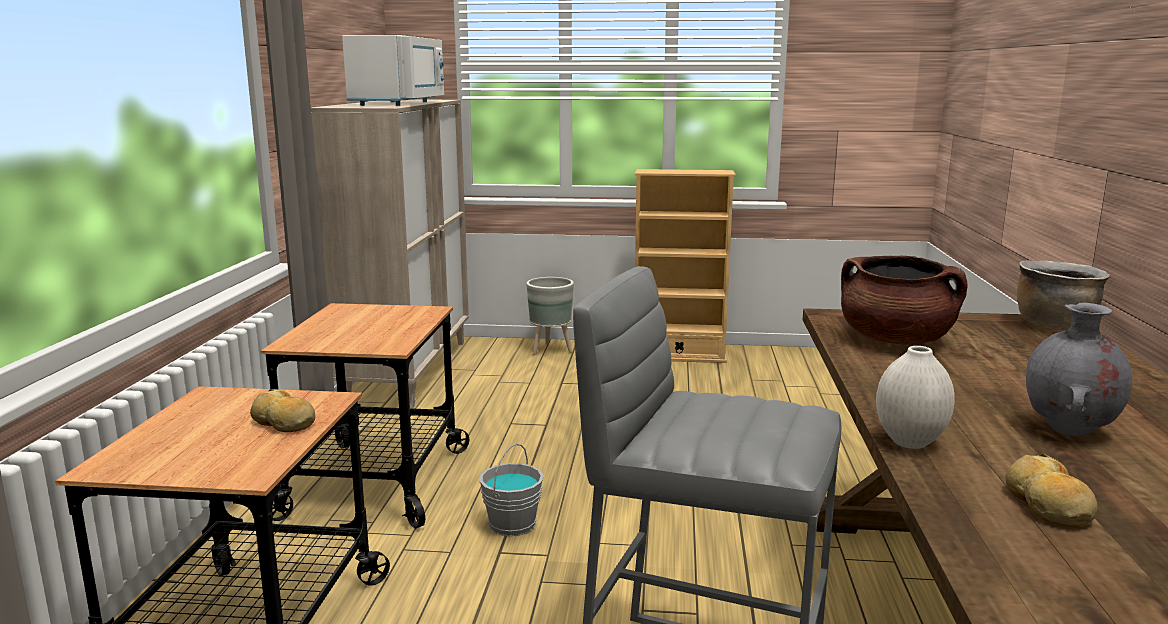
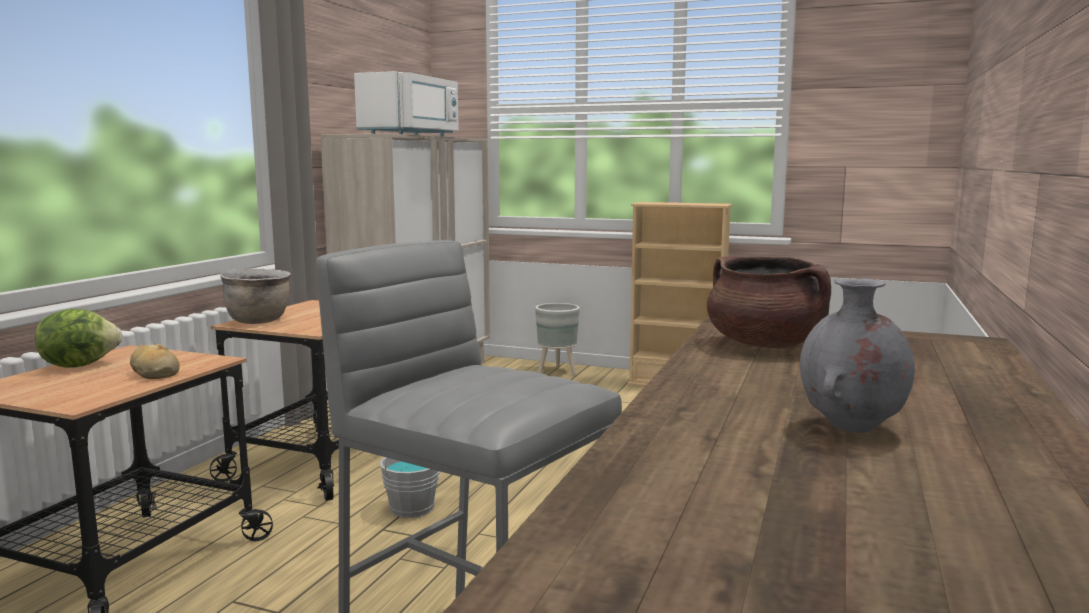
camera: 15 degrees right, 5 degrees down
white vase [876,346,954,449] -> none
bread [1005,453,1098,527] -> none
brown cooking pot [1017,260,1110,330] -> brown cooking pot moved to [220,269,291,324]
none -> lettuce [35,309,123,368]

